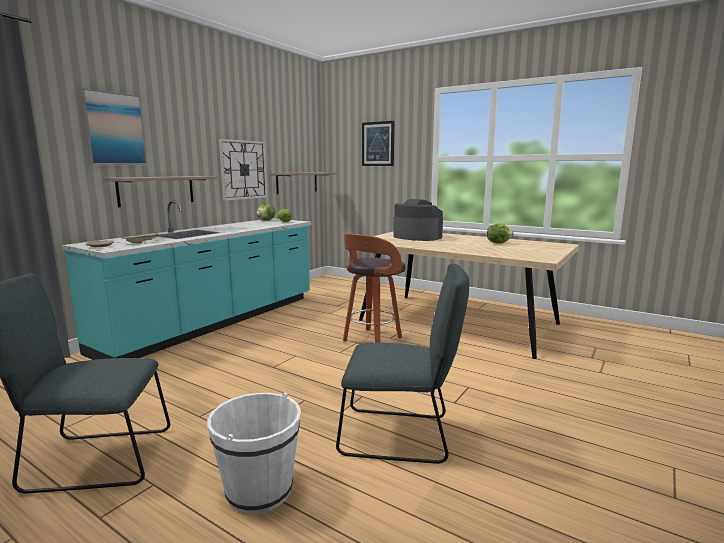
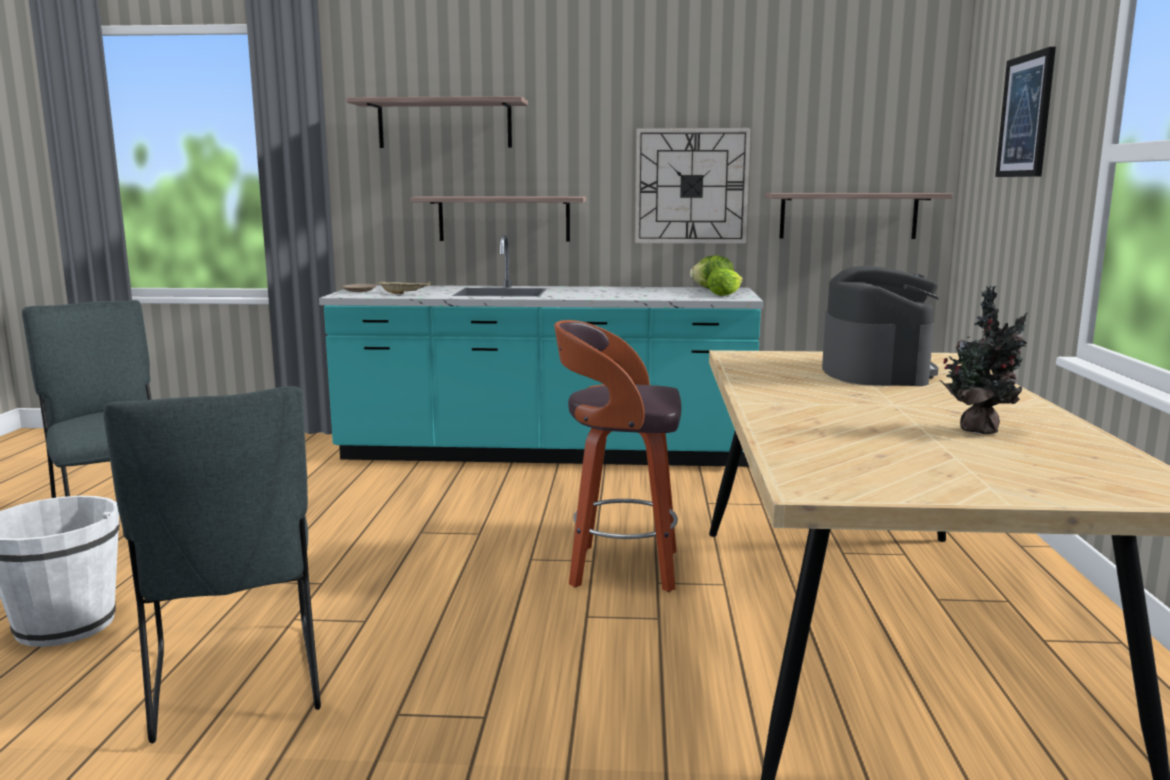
camera: 60 degrees right, 0 degrees up
picture [80,88,148,165] -> shelf [346,96,528,148]
lettuce [487,224,514,244] -> potted plant [939,286,1028,434]

